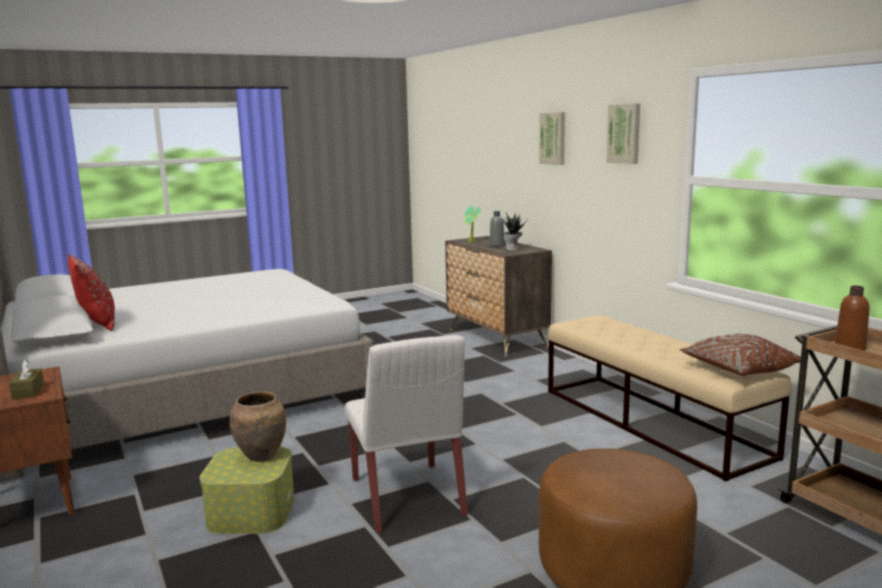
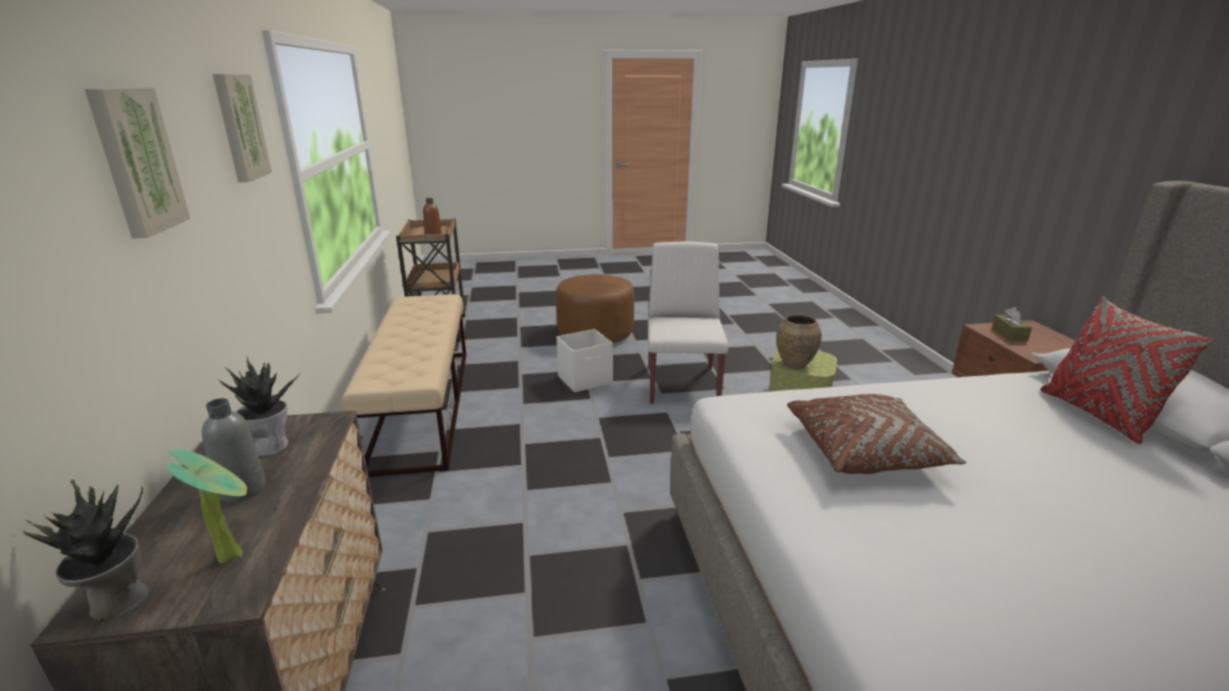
camera: 160 degrees left, 10 degrees up
brown pillow [680,334,801,376] -> brown pillow moved to [787,394,967,474]
none -> potted plant [23,480,149,621]
none -> white storage box [557,329,613,392]

